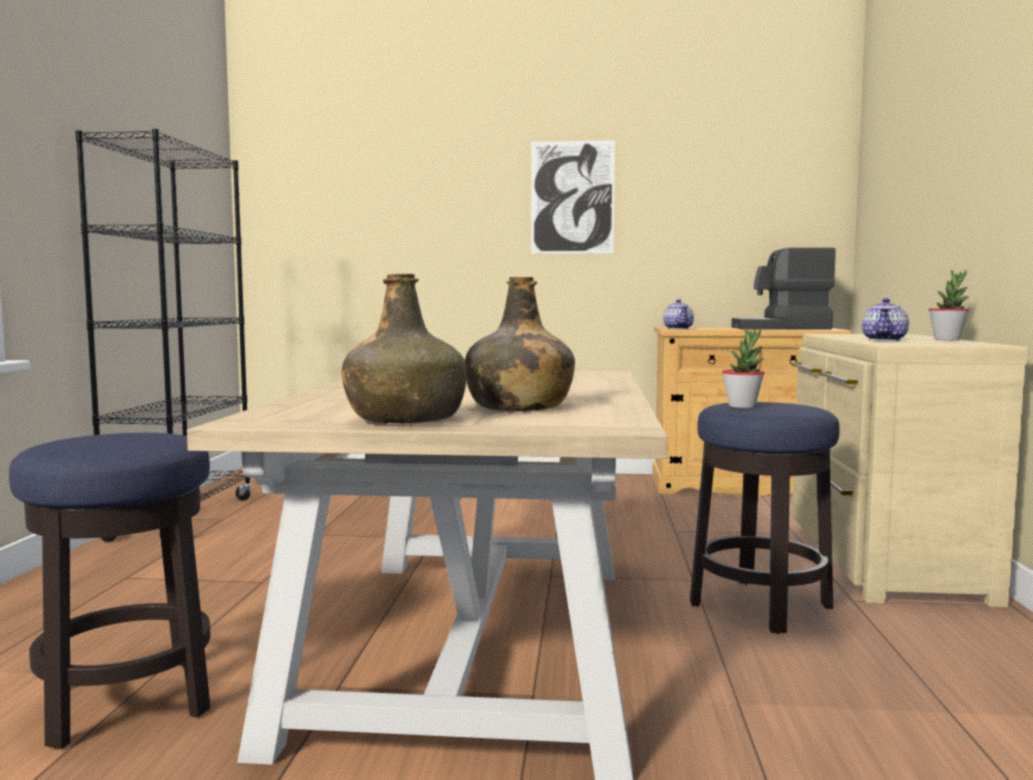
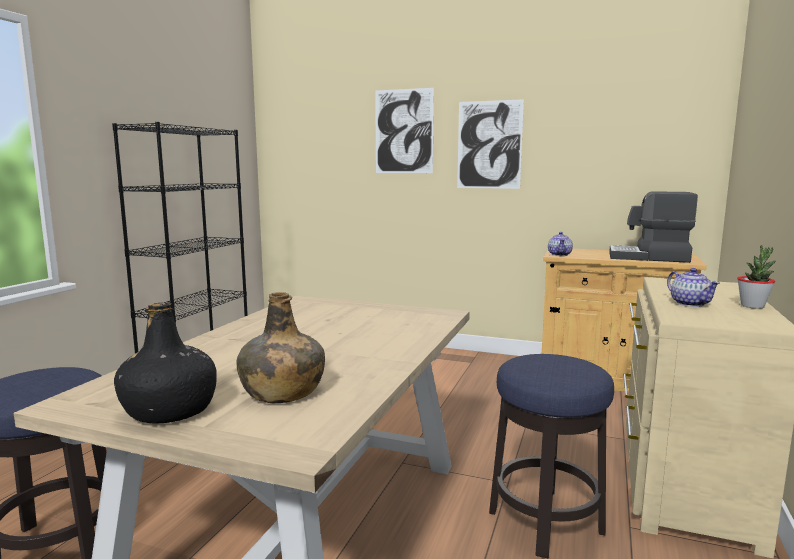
camera: 15 degrees right, 5 degrees up
green bottle [342,274,466,423] -> black bottle [114,303,217,423]
potted plant [722,328,765,408] -> none
teapot [862,298,909,341] -> teapot turned 60 degrees counterclockwise [667,268,720,307]
none -> picture [375,88,434,173]

